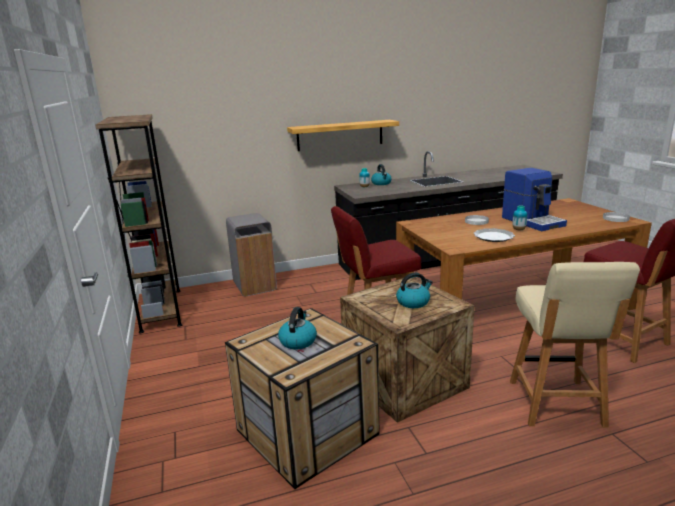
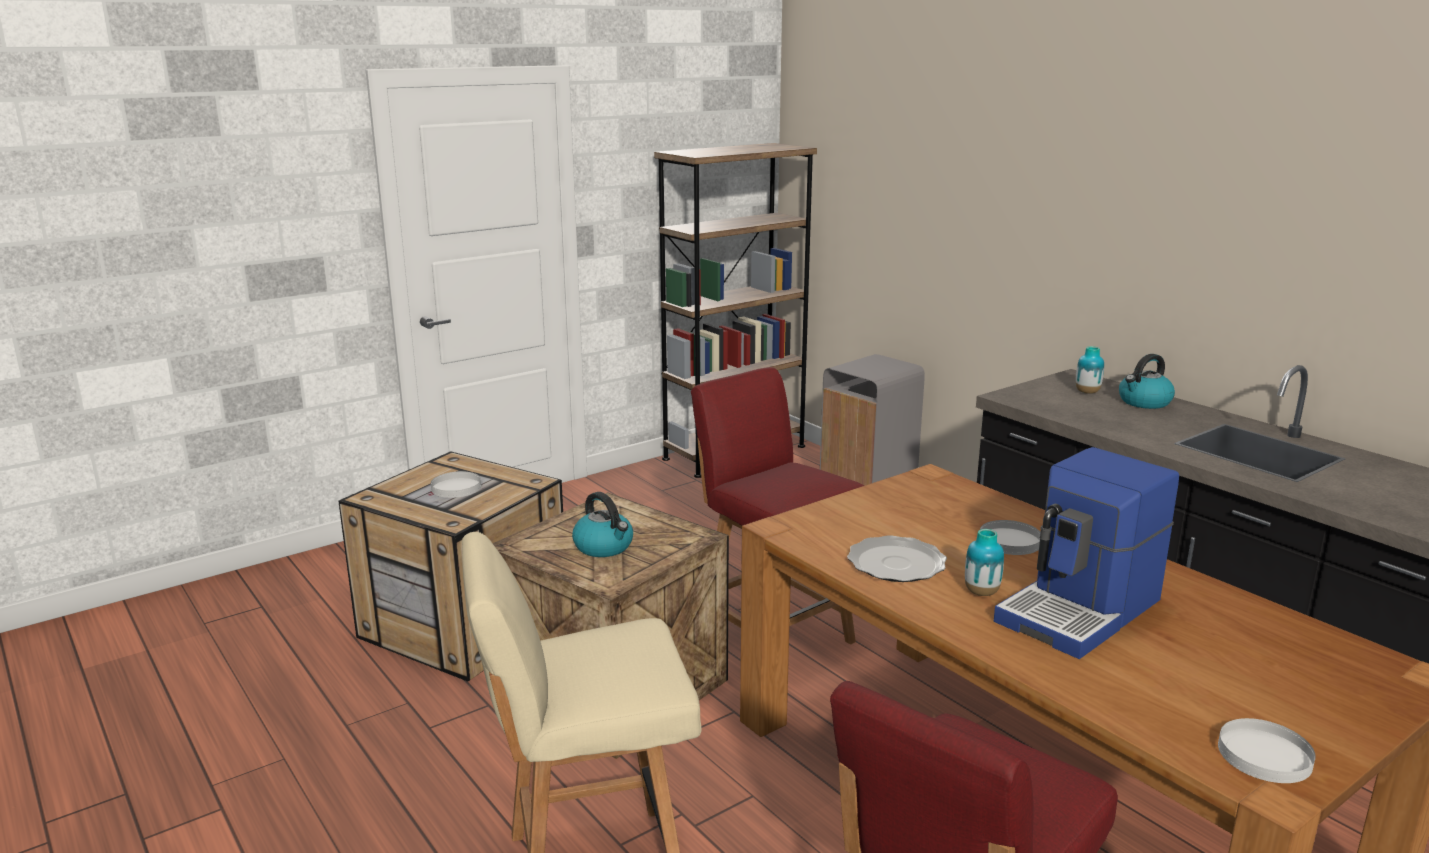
camera: 70 degrees right, 0 degrees up
kettle [278,307,317,349] -> white plate [431,471,481,498]
shelf [287,120,399,151] -> none

